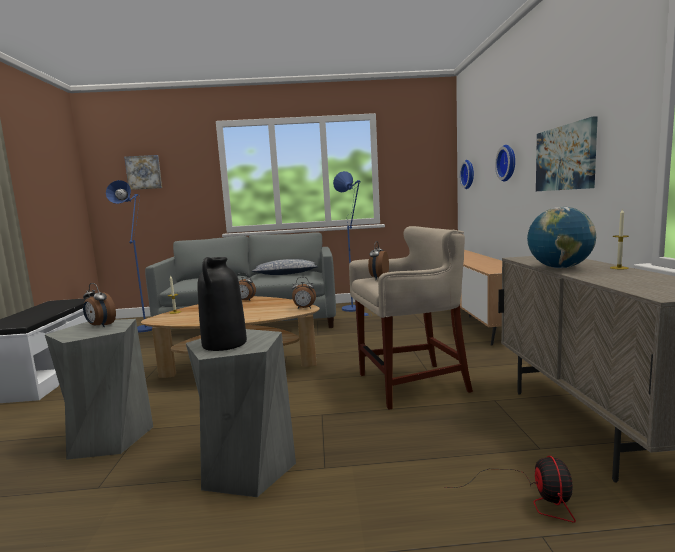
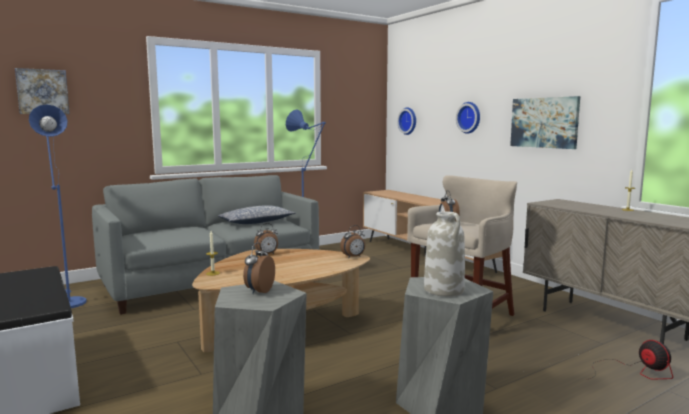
camera: 30 degrees left, 0 degrees up
alarm clock [83,283,116,327] -> alarm clock turned 105 degrees clockwise [243,242,275,294]
black vase [197,257,247,351] -> white vase [424,211,465,297]
globe [527,207,596,268] -> none

